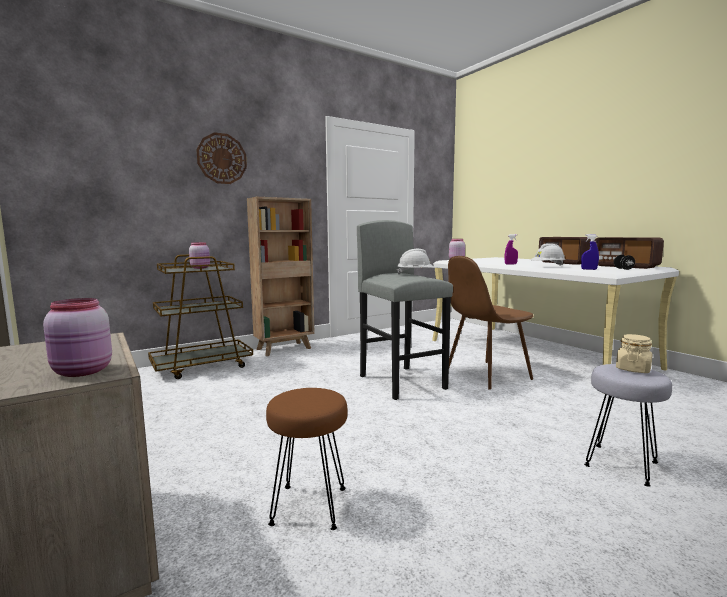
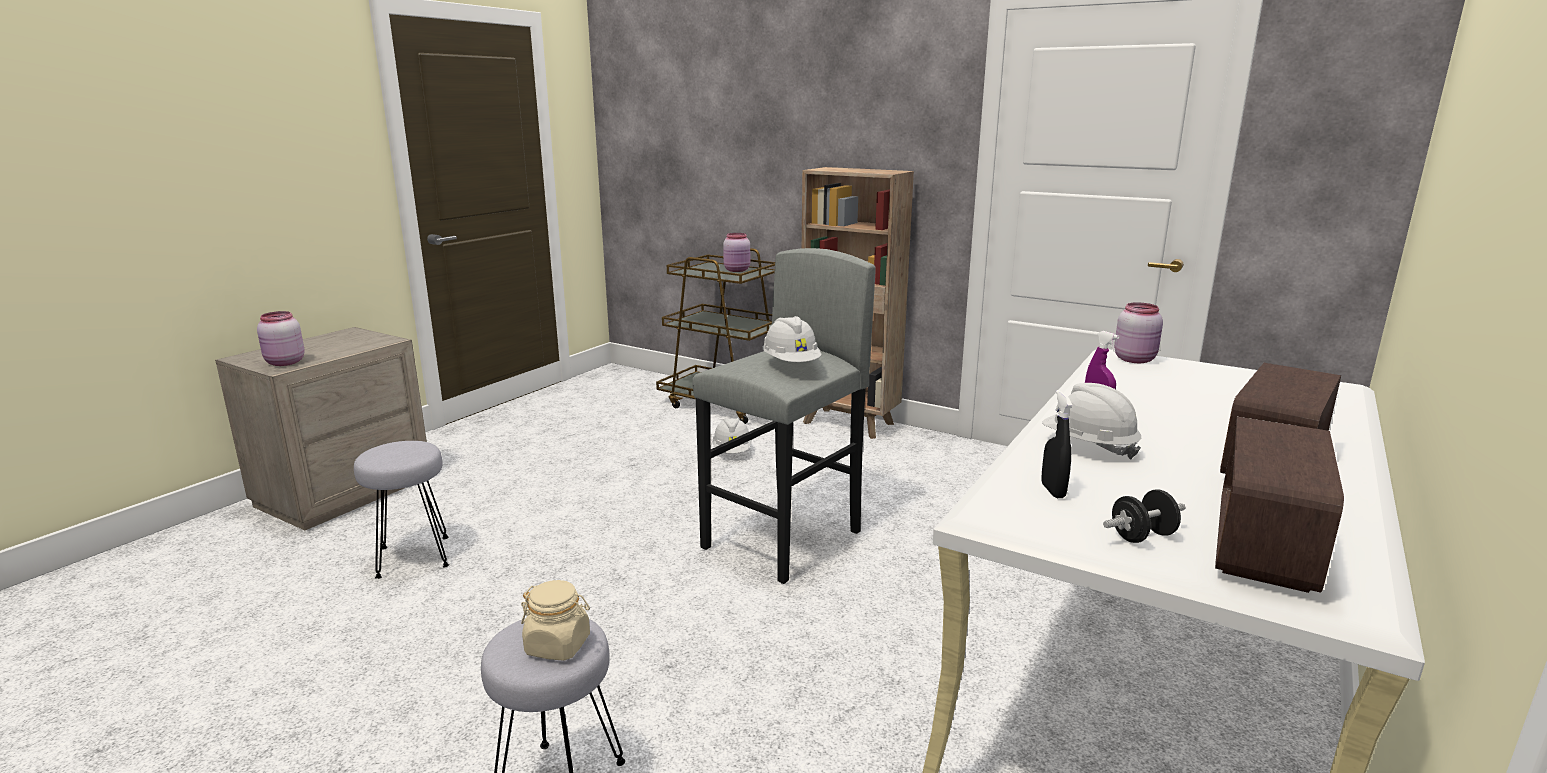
camera: 65 degrees right, 10 degrees up
wall clock [197,132,247,184] -> none
brown stool [266,388,348,530] -> grey stool [354,441,449,579]
brown chair [448,256,534,390] -> none
blue spray bottle [581,234,599,270] -> black spray bottle [1042,390,1072,498]
none -> white hard hat [712,418,752,453]

